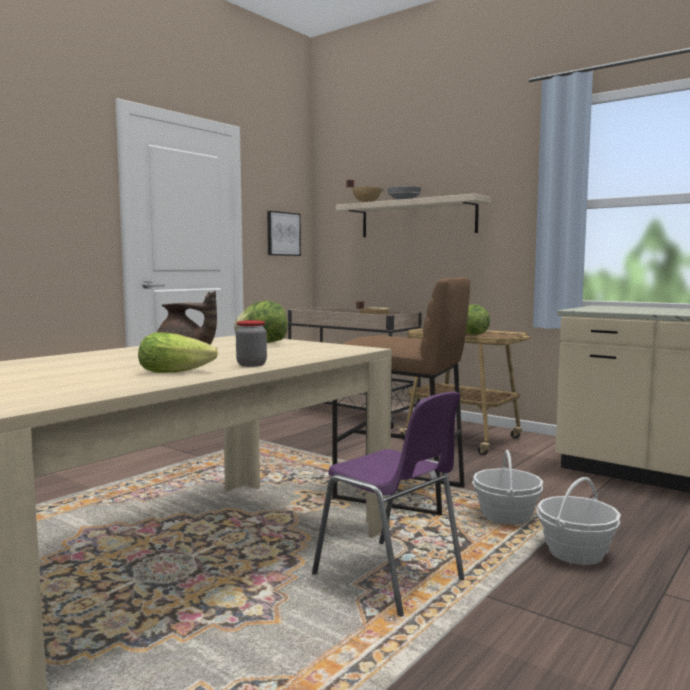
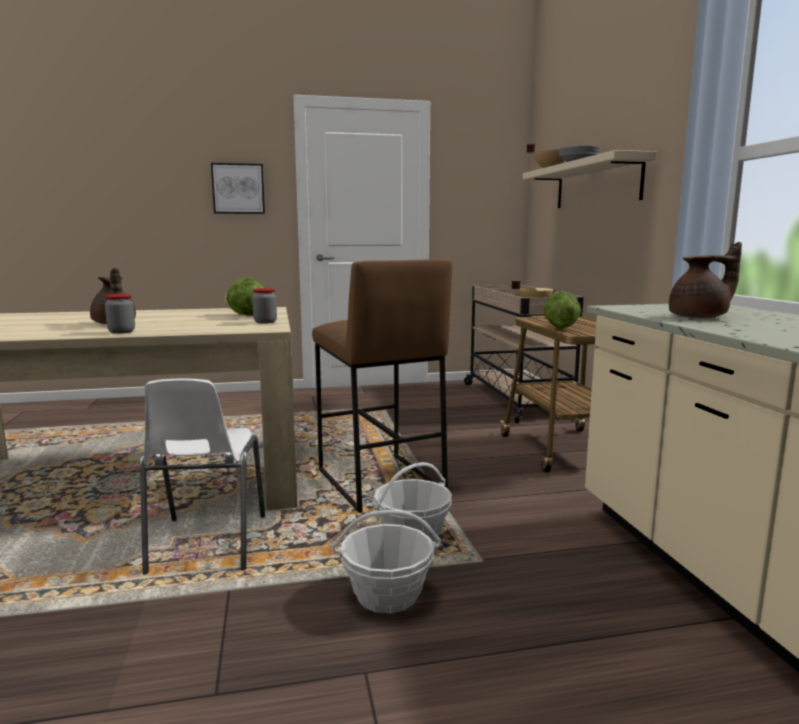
camera: 40 degrees right, 5 degrees up
lettuce [138,332,218,373] -> none
picture [267,211,301,256] -> picture moved to [211,163,265,214]
purple chair [312,392,465,617] -> white chair [140,379,265,574]
none -> jar [253,288,277,324]
none -> brown teapot [669,242,742,318]

